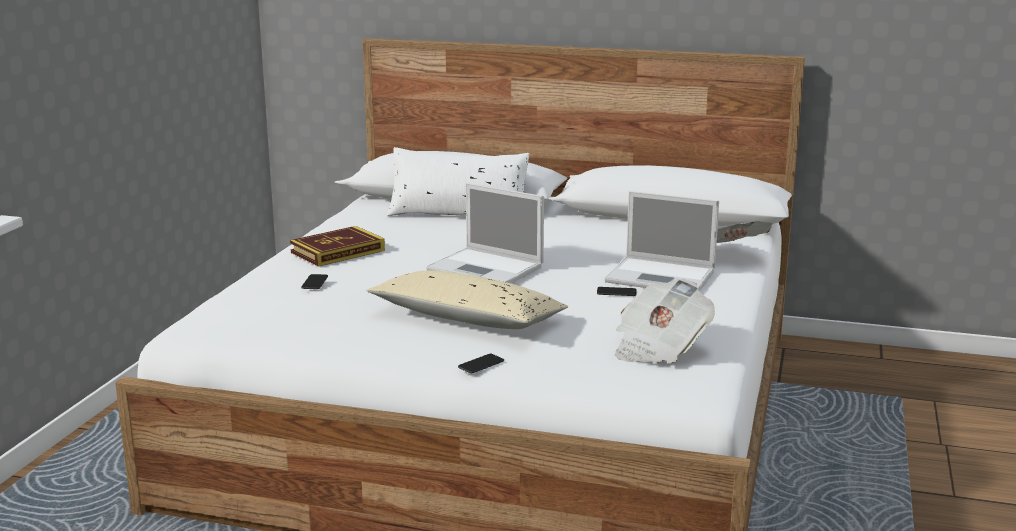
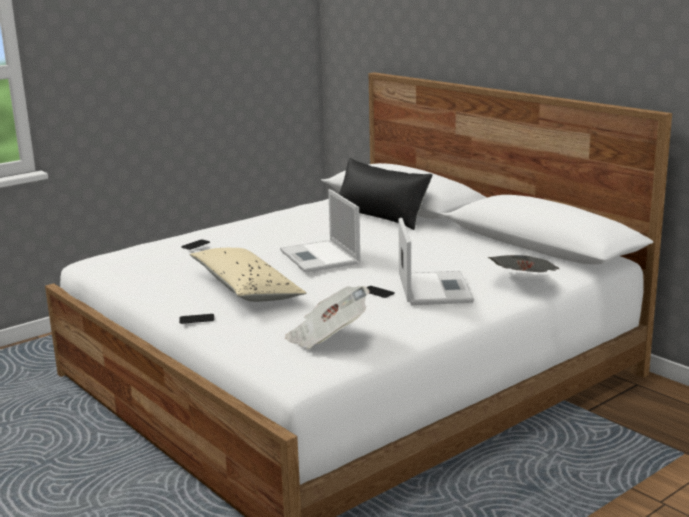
camera: 35 degrees right, 0 degrees up
book [290,226,385,267] -> none
white pillow [387,147,529,216] -> black pillow [339,158,433,230]
laptop [605,191,719,291] -> laptop turned 150 degrees counterclockwise [398,218,474,305]

